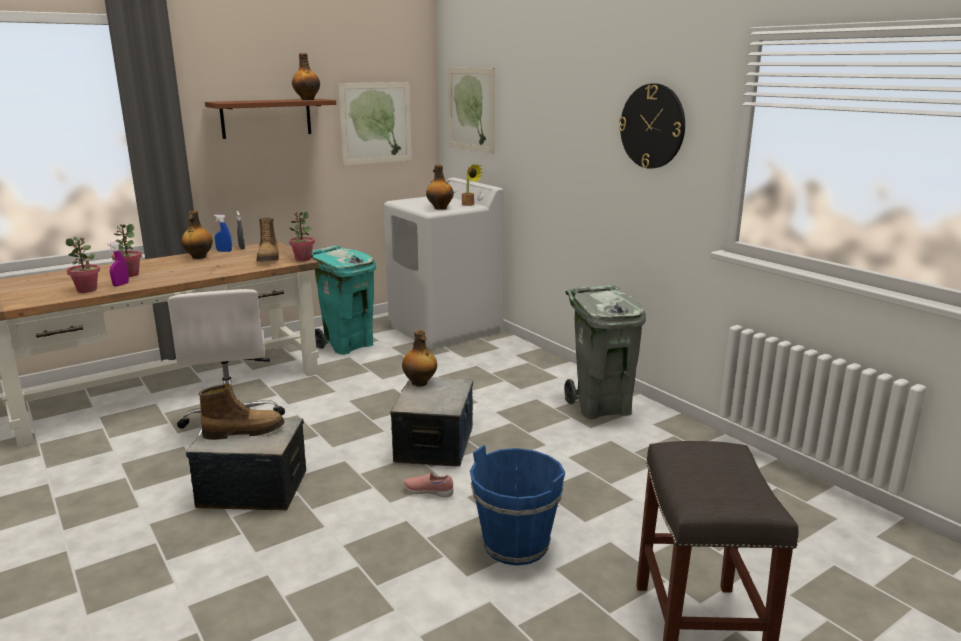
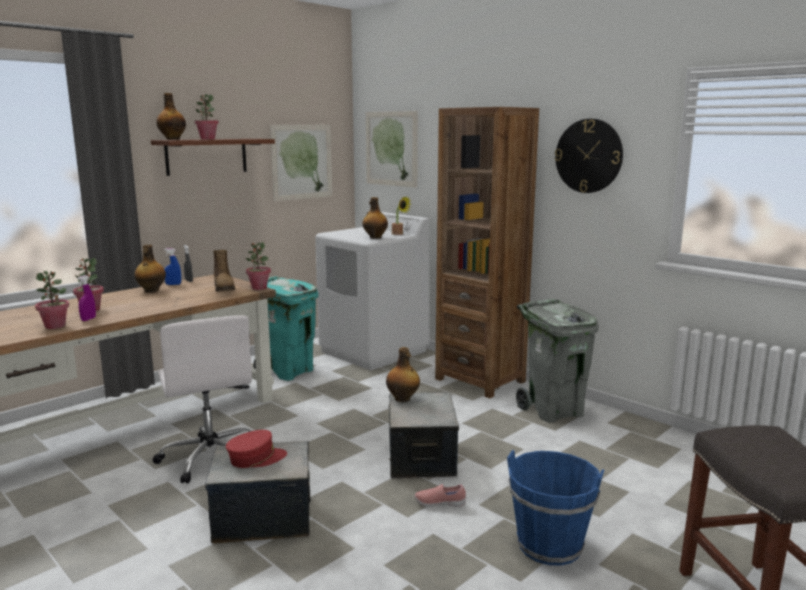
camera: 10 degrees left, 5 degrees down
boot [199,384,285,440] -> red cap [226,430,287,468]
bottle [292,53,320,100] -> bottle moved to [156,93,186,140]
none -> potted plant [195,94,219,139]
none -> brown bookcase [435,107,539,398]

